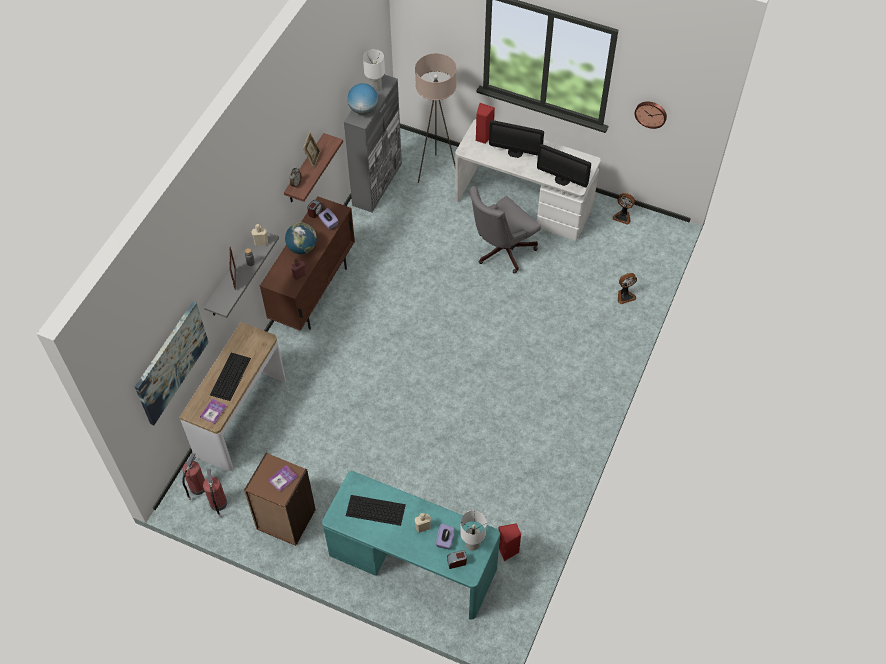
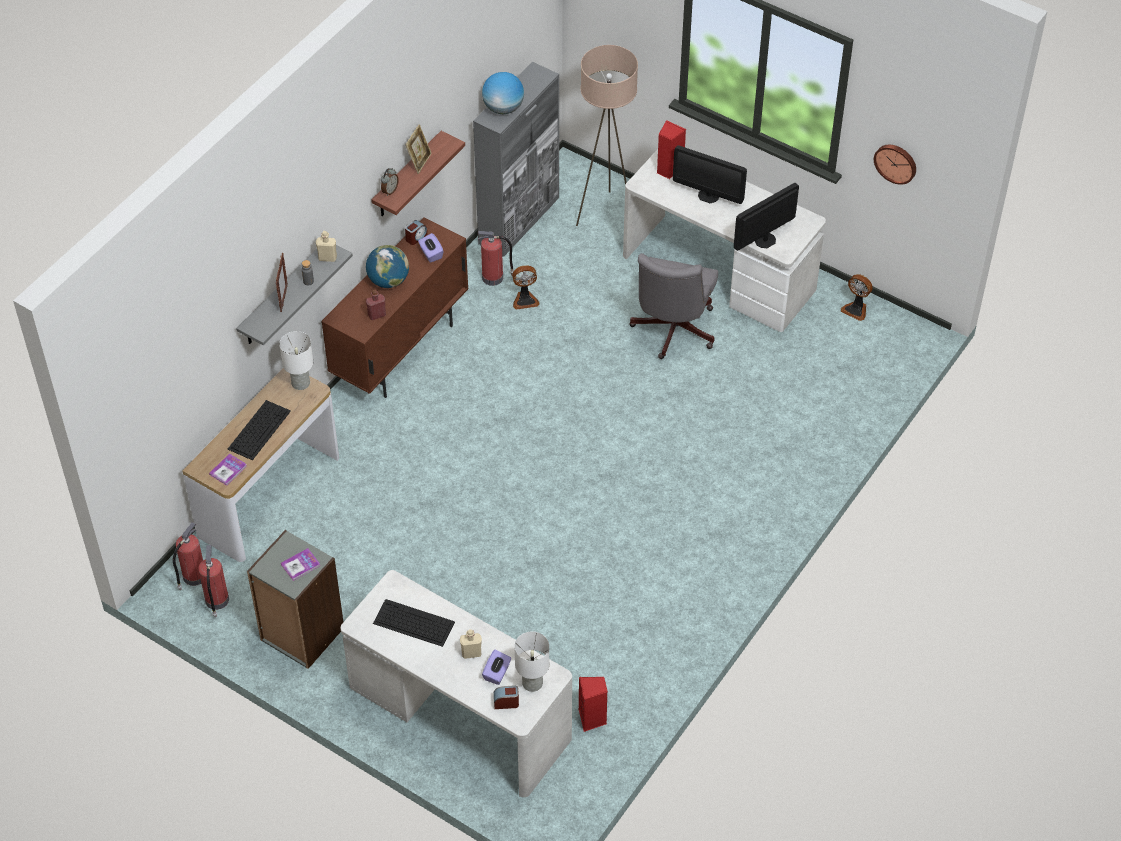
camera: 10 degrees right, 5 degrees down
picture [135,302,209,425] -> none
brown bookcase [244,453,316,546] -> grey bookcase [247,530,343,669]
turquoise desk [322,471,500,620] -> white desk [341,570,572,797]
white table lamp [363,49,385,92] -> white table lamp moved to [279,331,313,390]
grey office chair [469,186,541,274] -> grey office chair turned 45 degrees counterclockwise [629,253,718,359]
monitor [537,144,591,187] -> monitor turned 105 degrees clockwise [734,183,799,251]
fan [618,273,637,304] -> fan moved to [512,265,540,310]
none -> fire extinguisher [478,231,514,286]

